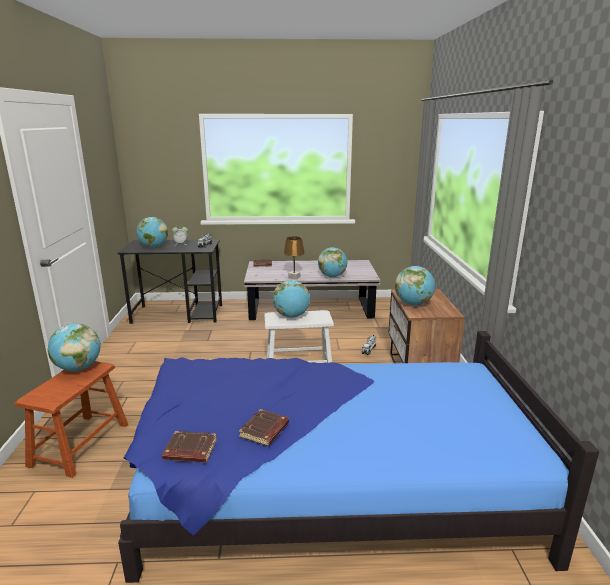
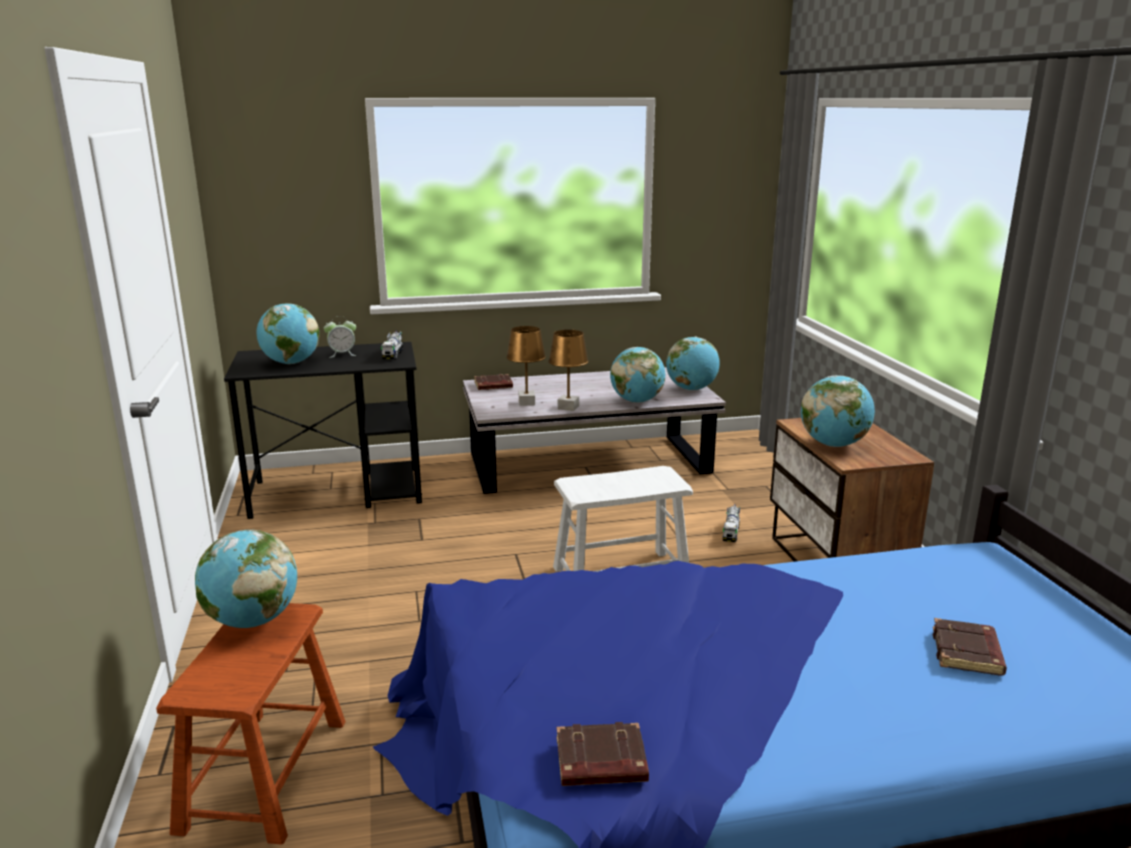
camera: 10 degrees left, 0 degrees up
brown book [239,409,289,446] -> brown book moved to [933,618,1007,675]
globe [273,280,310,318] -> globe moved to [666,337,720,390]
none -> brown table lamp [506,326,546,406]

